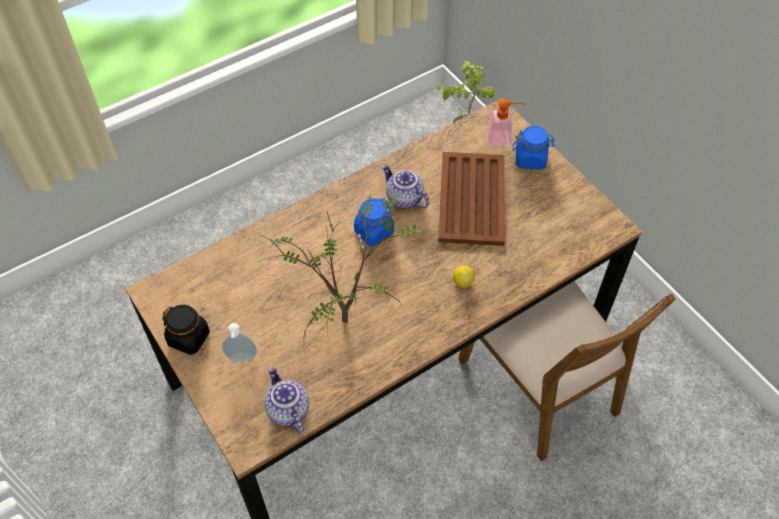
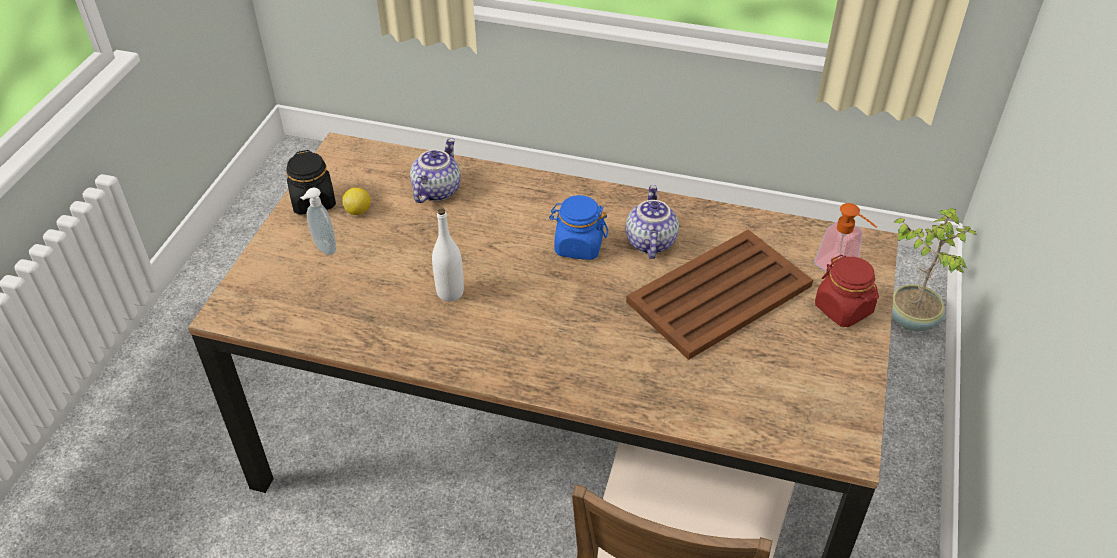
camera: 50 degrees right, 10 degrees down
potted plant [257,194,420,343] -> white bottle [432,208,464,302]
teapot [264,366,309,434] -> teapot moved to [410,138,461,203]
lemon [453,265,475,287] -> lemon moved to [342,188,371,215]
blue jar [512,126,555,170] -> red jar [815,254,879,327]

